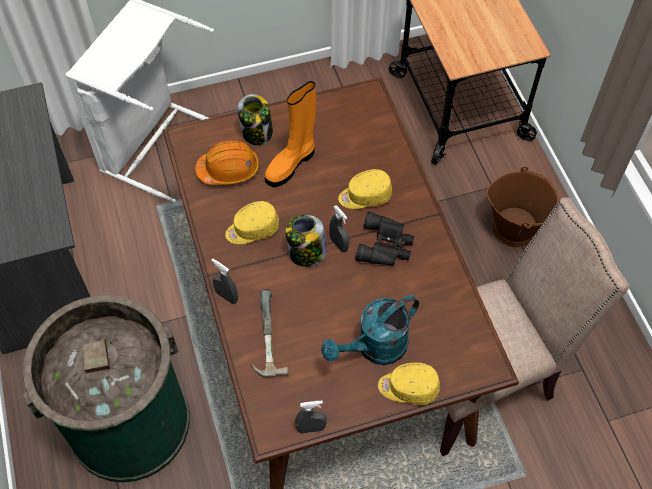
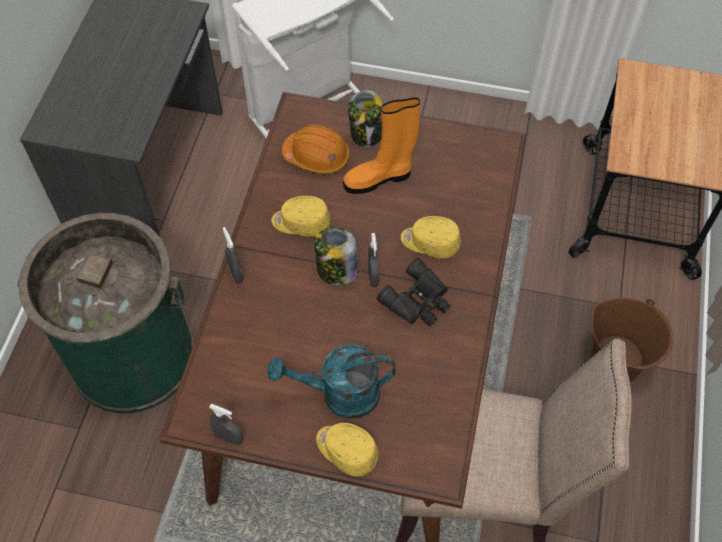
camera: 30 degrees right, 0 degrees up
hammer [251,289,289,378] -> none

